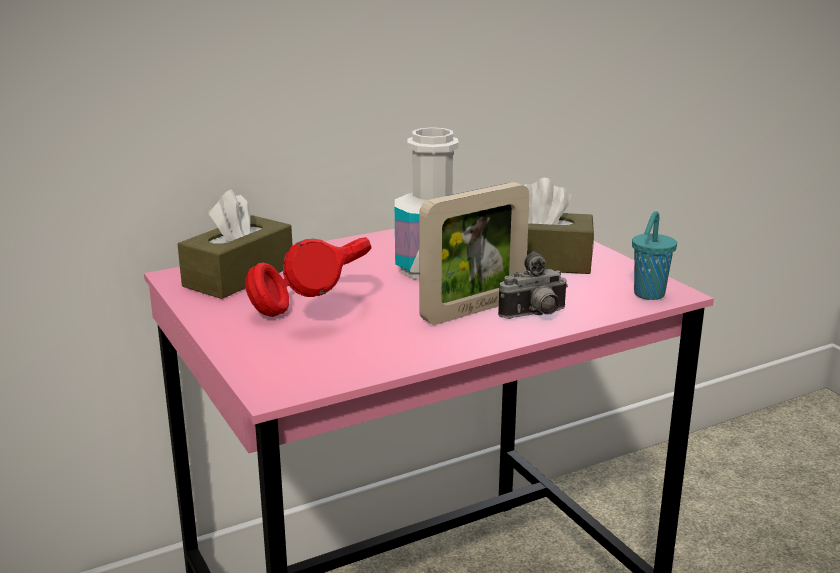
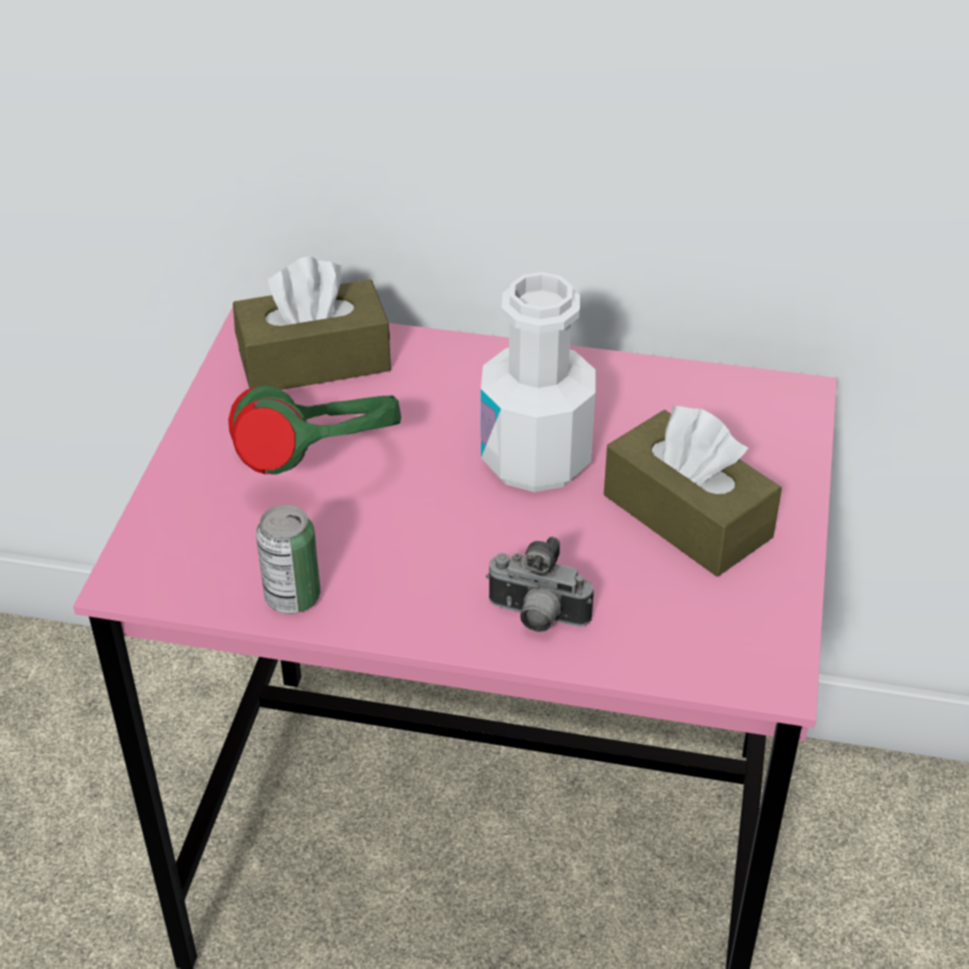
camera: 40 degrees right, 20 degrees up
red headphones [245,237,372,317] -> green headphones [228,386,401,474]
picture frame [419,182,530,325] -> none
turquoise cup [632,211,677,300] -> none
none -> can [256,505,321,614]

